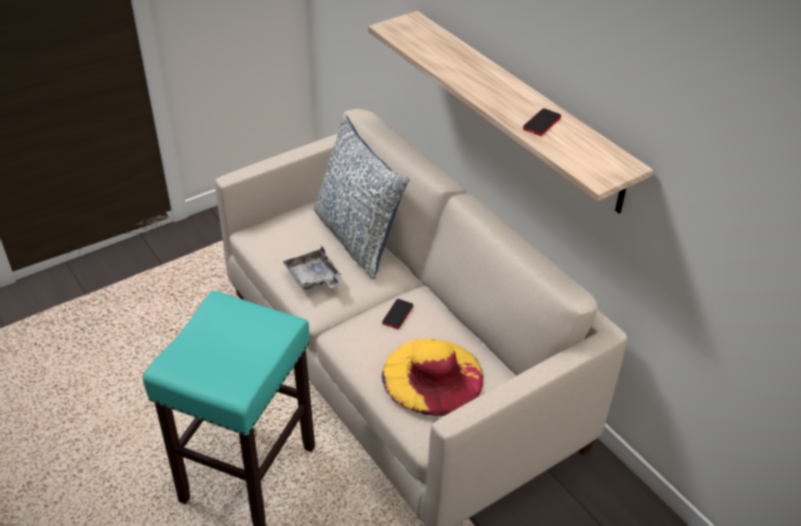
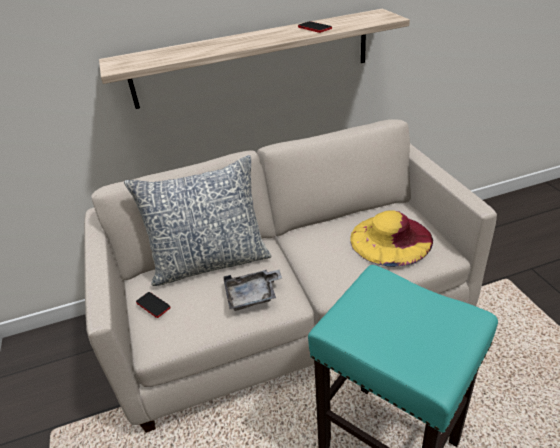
camera: 70 degrees left, 5 degrees down
phone [382,299,413,329] -> phone moved to [136,292,170,318]

